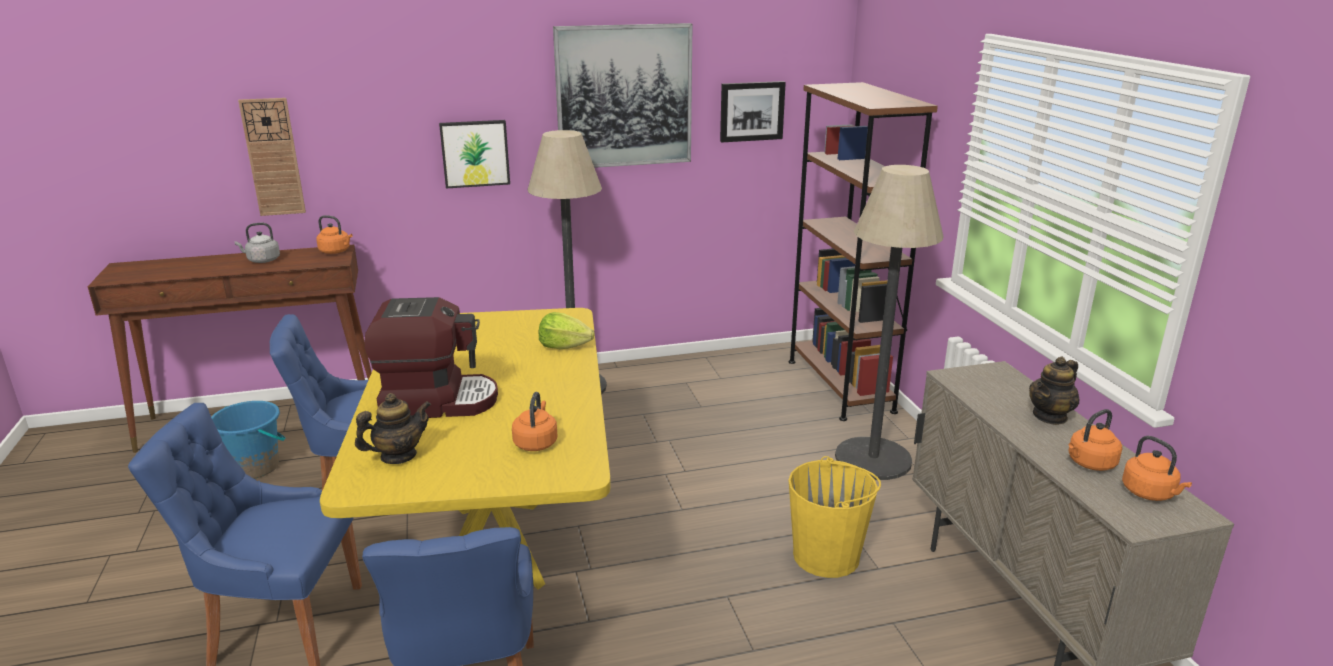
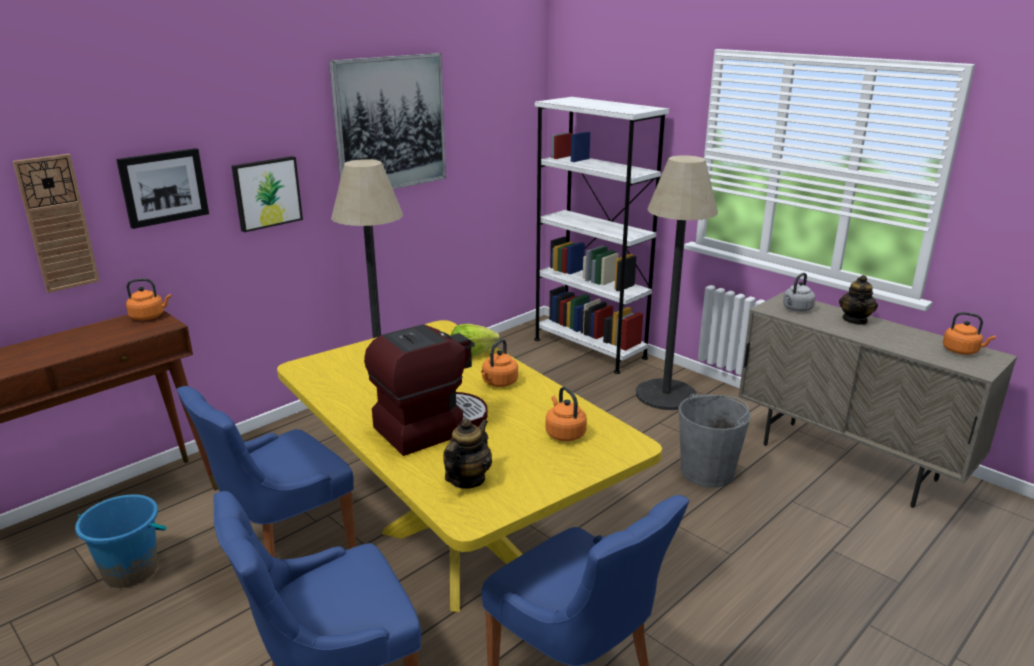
camera: 30 degrees left, 0 degrees up
grey kettle [234,223,280,263] -> grey kettle moved to [783,273,815,312]
picture [720,81,786,142] -> picture moved to [116,148,209,229]
brown bookcase [788,82,938,421] -> white bookcase [534,97,669,374]
yellow bucket [789,456,881,578] -> grey bucket [679,393,751,488]
orange kettle [1068,409,1122,471] -> orange kettle moved to [481,339,518,387]

